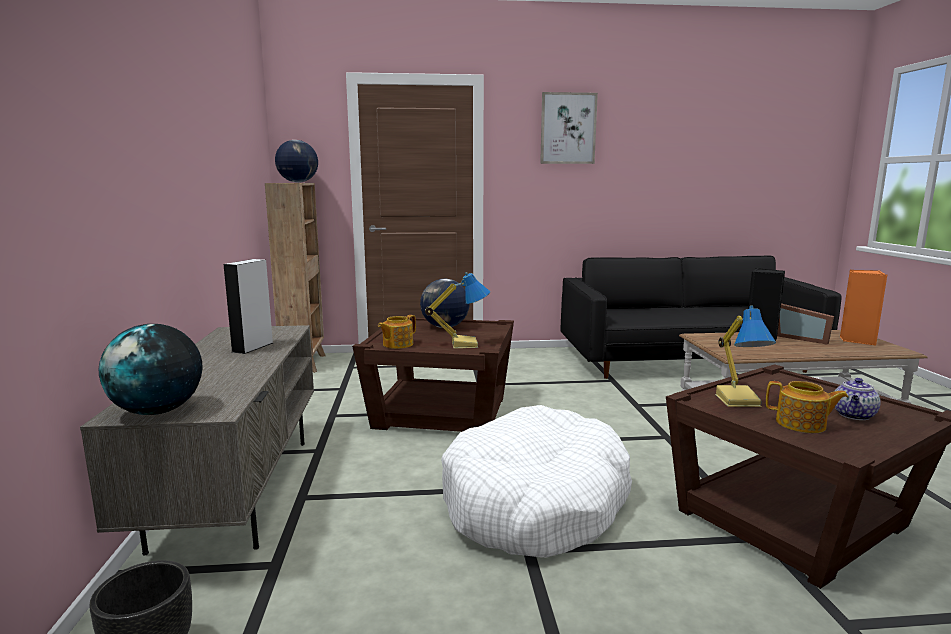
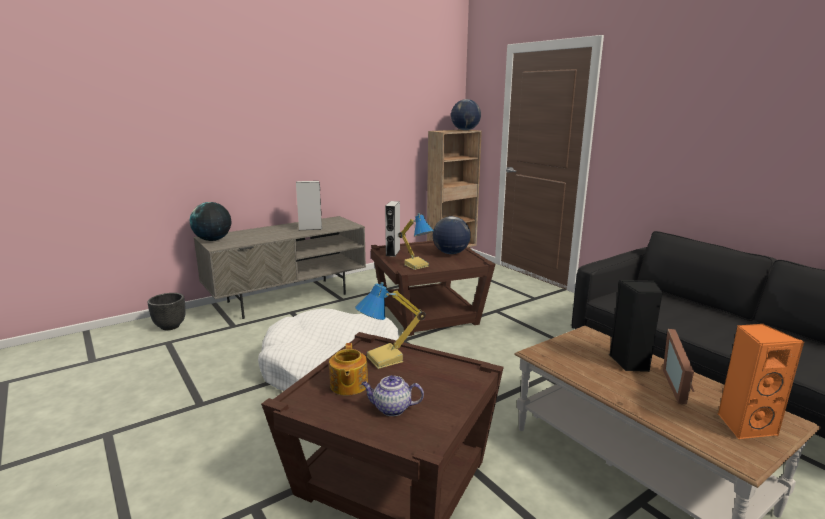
camera: 60 degrees right, 5 degrees up
teapot [378,315,416,349] -> grey speaker [385,201,400,257]
picture [540,92,598,164] -> none

